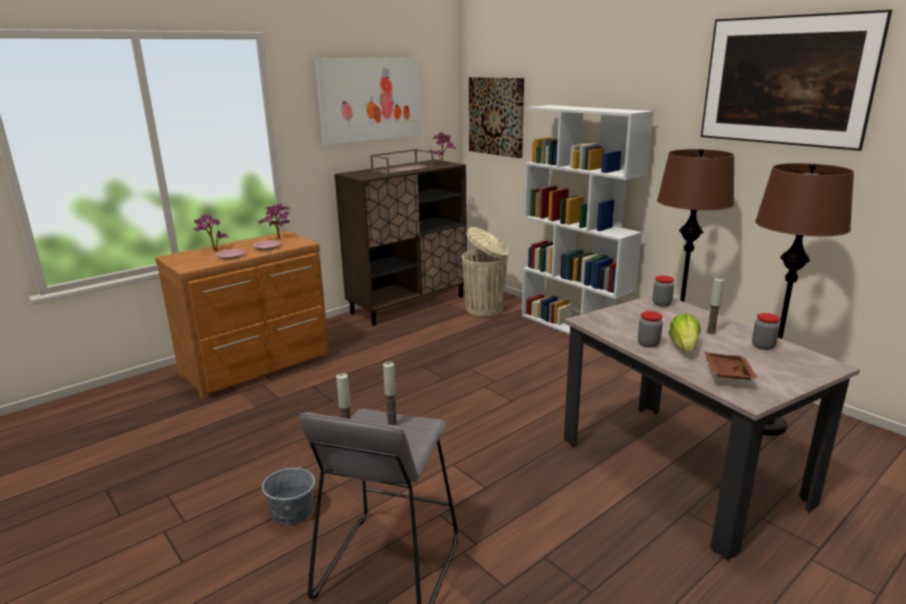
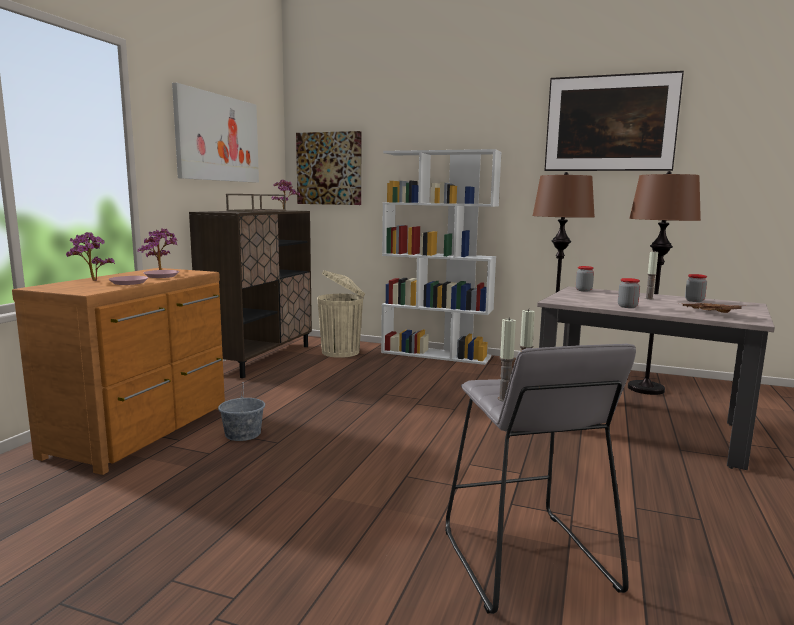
camera: 30 degrees left, 10 degrees down
grey bucket [262,457,315,525] -> grey bucket moved to [218,382,265,441]
lettuce [668,313,701,352] -> none

